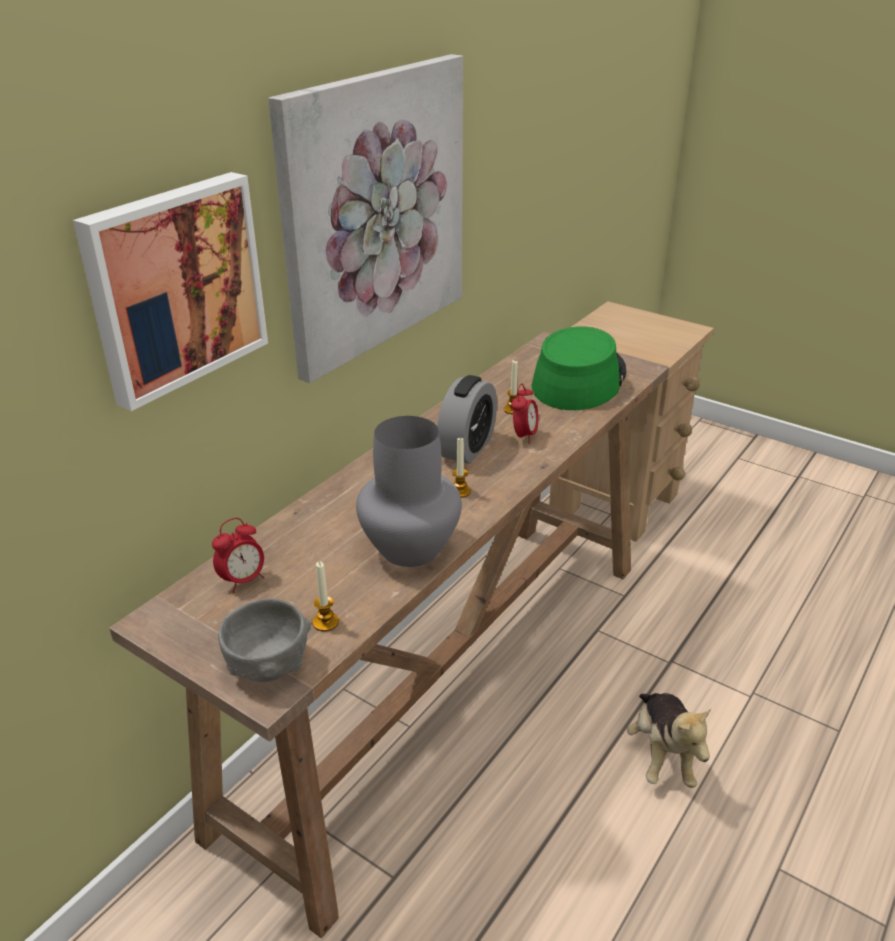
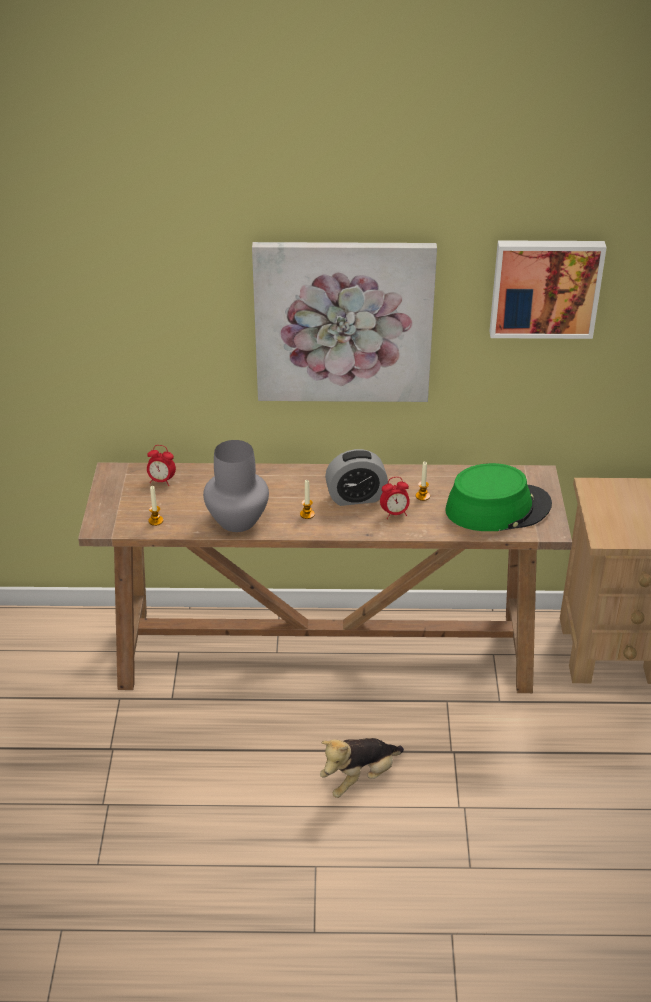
camera: 55 degrees right, 5 degrees up
picture [73,172,268,411] -> picture moved to [489,240,607,339]
grey bowl [218,599,311,682] -> none

